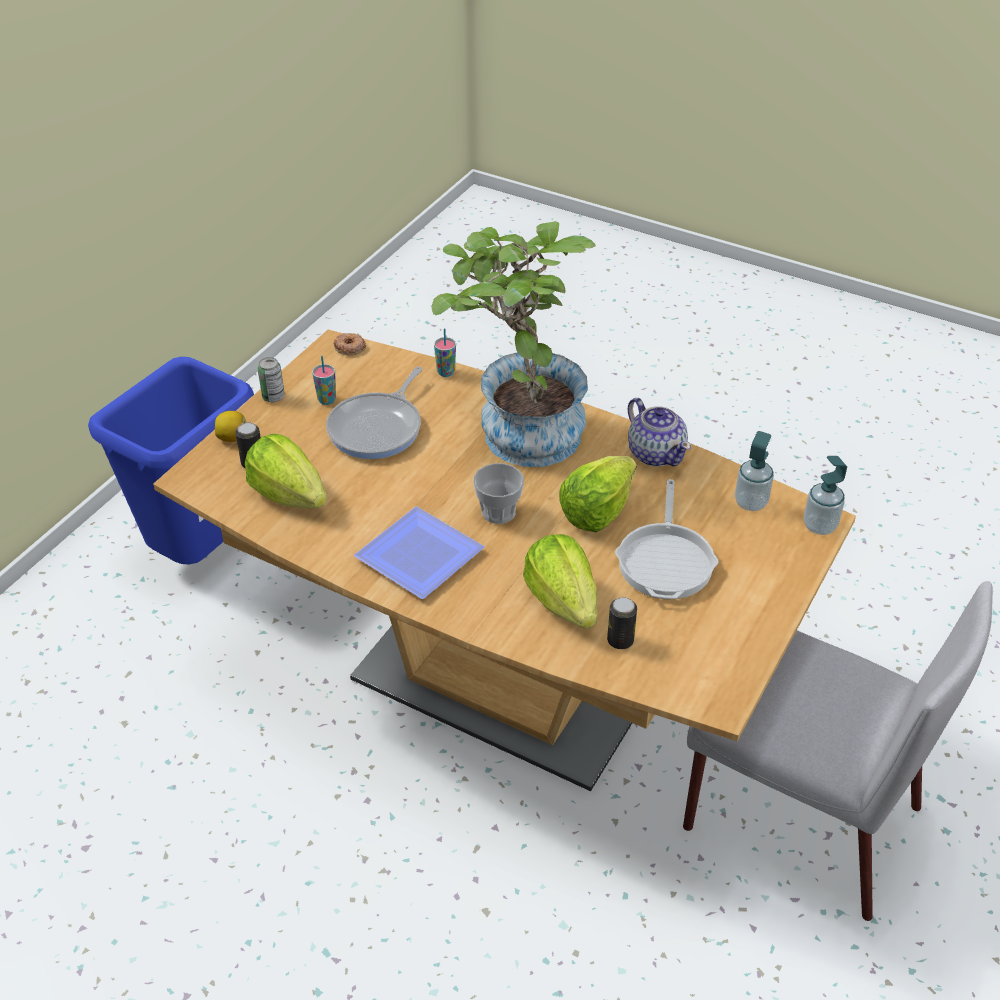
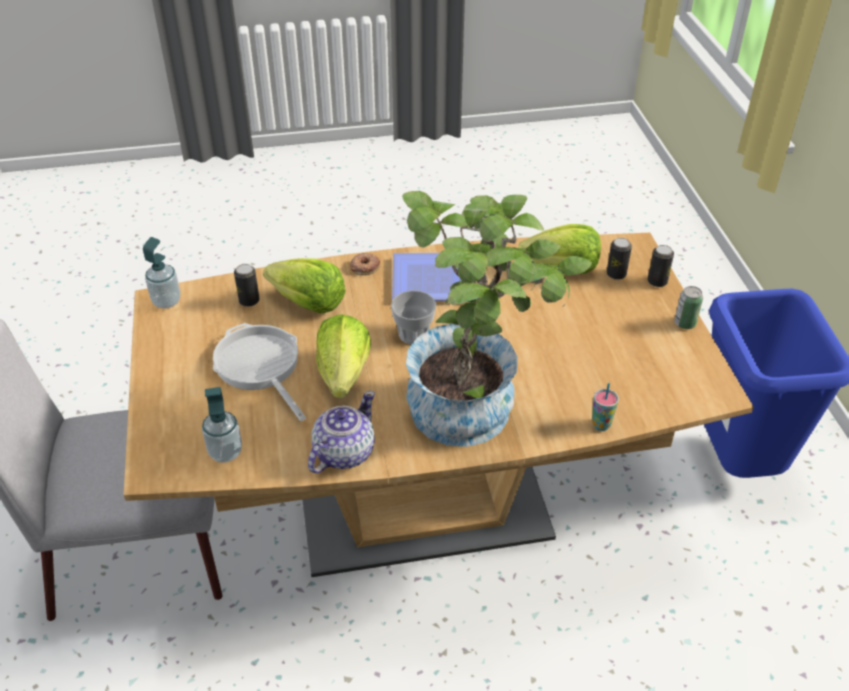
camera: 140 degrees right, 0 degrees up
lemon [215,411,246,442] -> can [647,245,674,287]
cup [312,356,336,405] -> none
frying pan [326,367,422,459] -> none
donut [333,333,366,355] -> donut moved to [350,253,380,275]
teapot [628,398,691,467] -> teapot turned 105 degrees clockwise [308,391,375,473]
soap dispenser [804,456,847,535] -> soap dispenser moved to [143,237,181,309]

